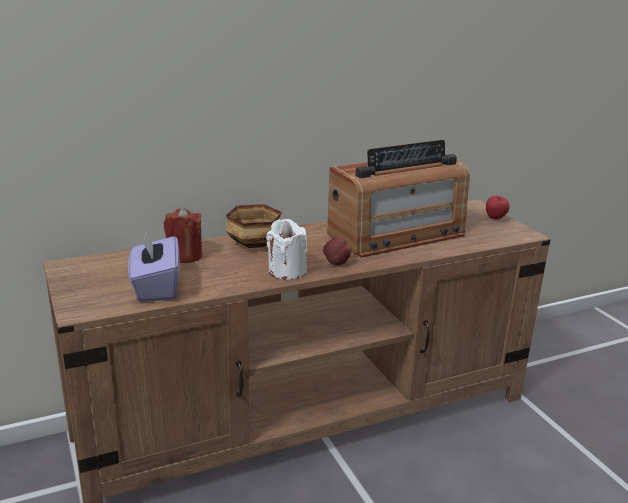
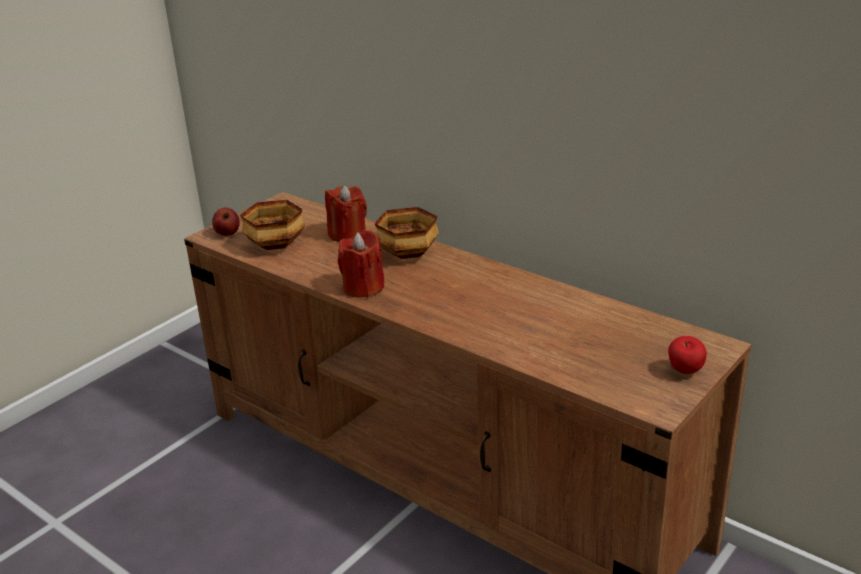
camera: 65 degrees right, 5 degrees up
purple tissue box [128,230,179,302] -> bowl [240,200,305,250]
white candle [266,219,307,280] -> red candle [338,230,384,298]
apple [323,237,352,266] -> apple moved to [212,208,240,236]
radio [327,140,470,258] -> none

